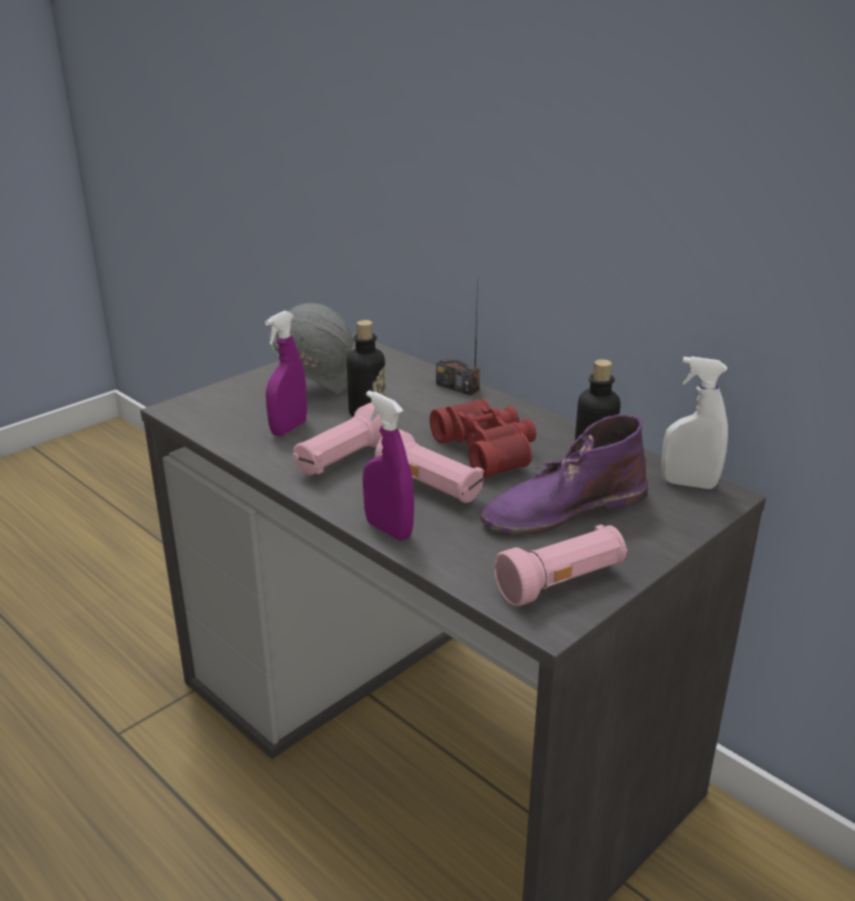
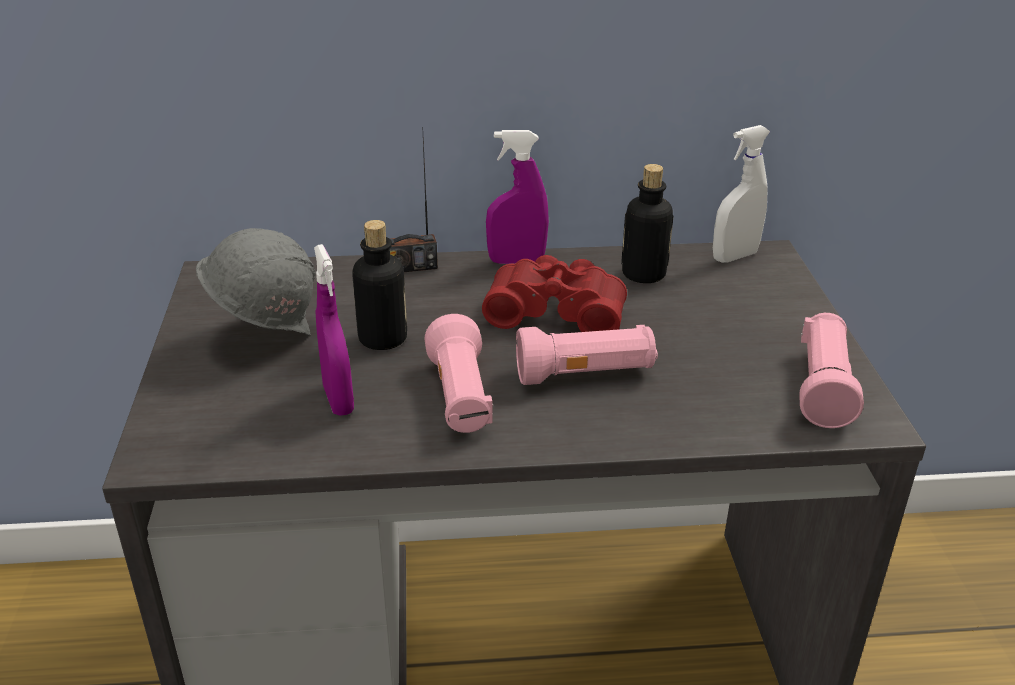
camera: 50 degrees left, 5 degrees up
purple spray bottle [363,390,414,541] -> purple spray bottle moved to [486,130,549,264]
purple boot [480,414,648,535] -> none

